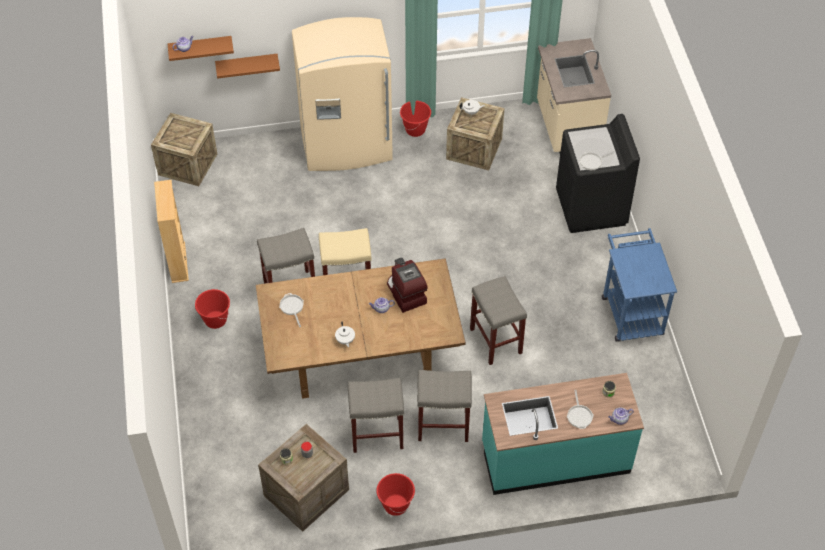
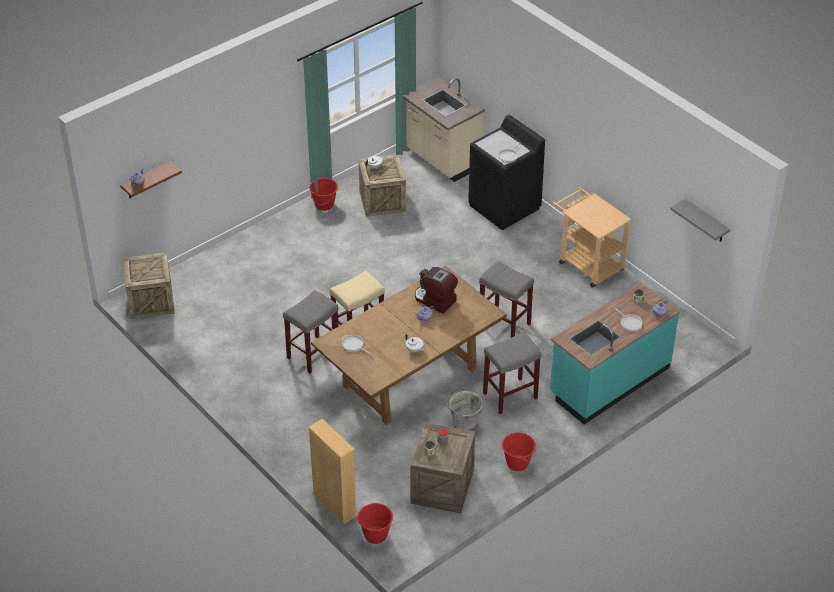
camera: 30 degrees left, 10 degrees down
beige bookcase [154,180,189,283] -> beige bookcase moved to [308,419,358,524]
red bucket [195,289,230,329] -> red bucket moved to [358,503,393,544]
brown shelf [215,54,280,79] -> none
beige fridge [292,17,393,171] -> none
grey stool [348,378,404,453] -> grey bucket [448,389,483,431]
blue cart [602,228,677,342] -> beige cart [552,187,632,288]
none -> grey shelf [670,199,730,242]

